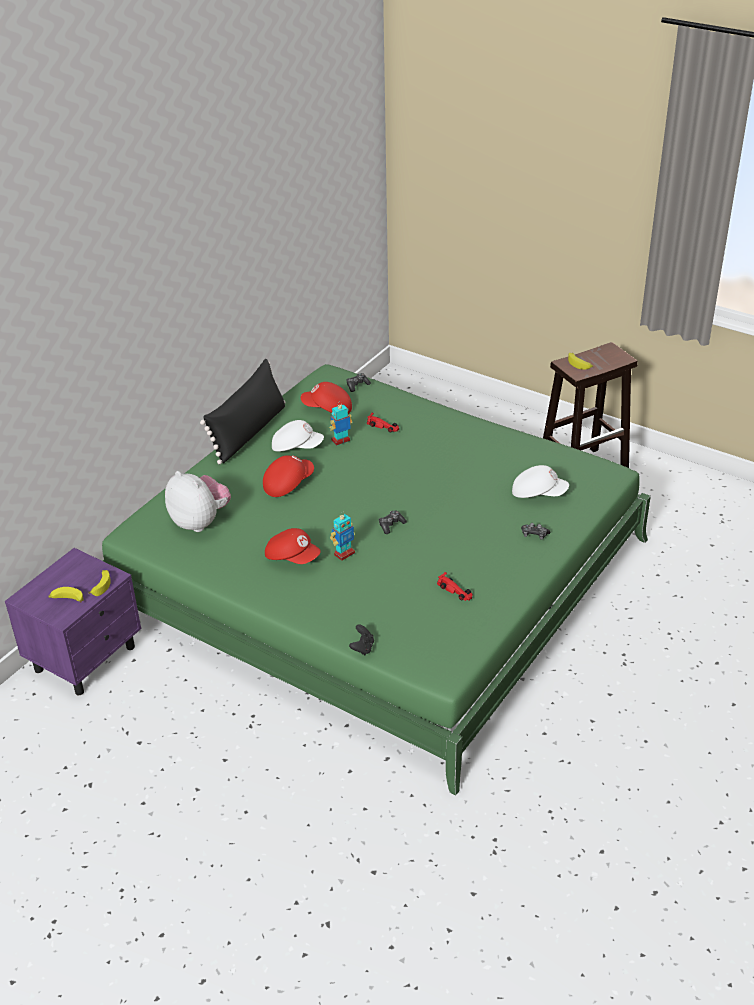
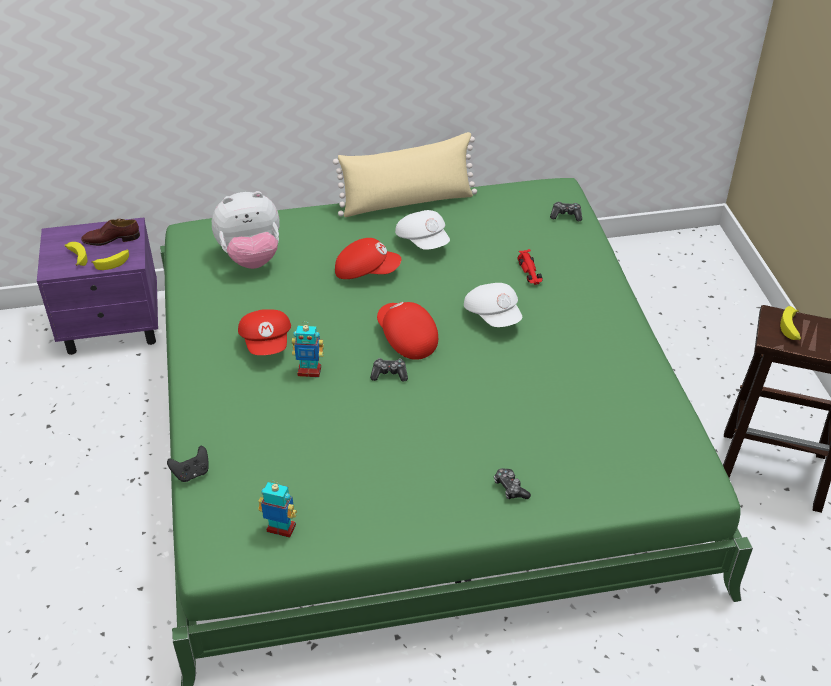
camera: 45 degrees right, 5 degrees up
plush toy [165,471,231,532] -> plush toy turned 75 degrees clockwise [212,191,280,269]
black pillow [200,359,285,464] -> beige pillow [333,132,477,217]
red cap [301,382,352,414] -> red cap moved to [377,302,438,360]
toy robot [329,401,353,446] -> toy robot moved to [258,481,297,538]
red toy car [437,572,473,601] -> none
white cap [512,465,569,498] -> white cap moved to [464,283,522,327]
none -> brown shoe [81,219,140,246]

